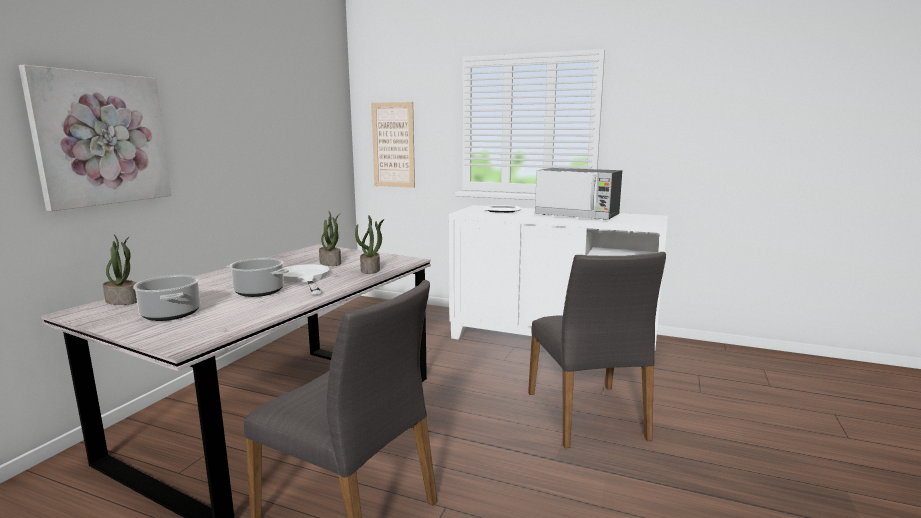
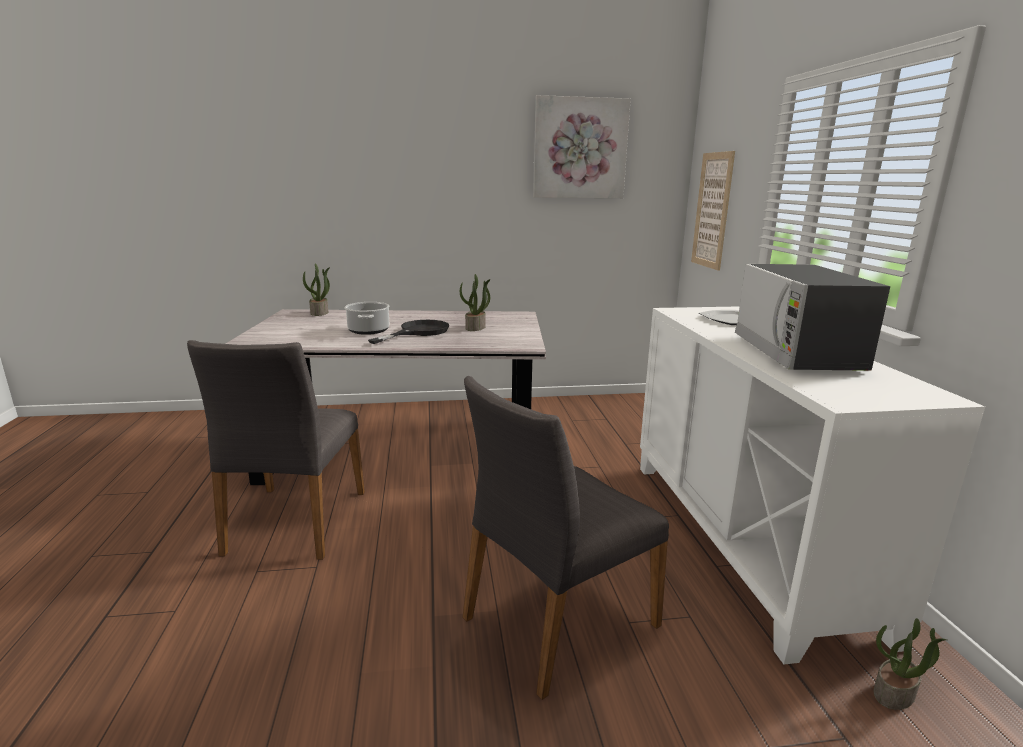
camera: 60 degrees right, 5 degrees up
picture [19,65,172,211] -> picture moved to [533,95,631,198]
cooking pot [133,275,200,321] -> none
white frying pan [283,264,329,295] -> black frying pan [368,320,449,344]
potted plant [355,215,384,274] -> potted plant moved to [873,618,947,710]

